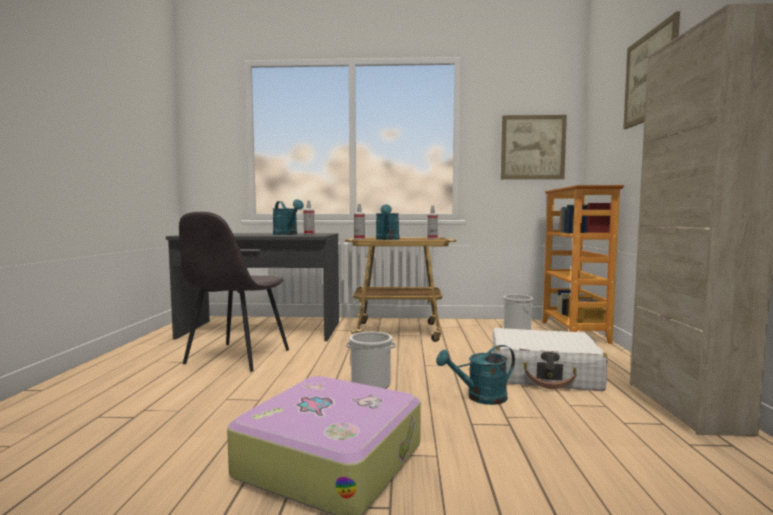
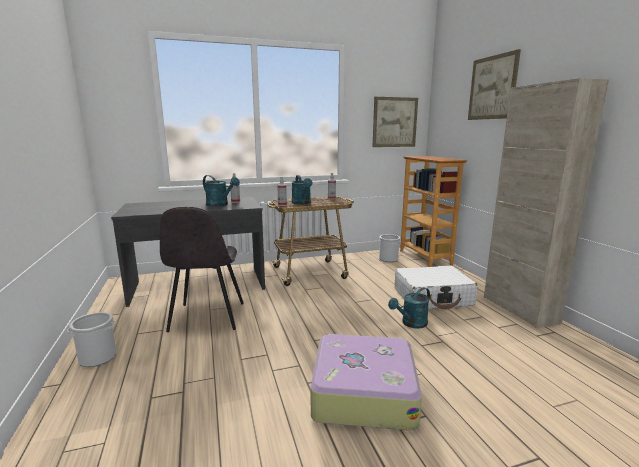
camera: 20 degrees left, 10 degrees up
bucket [346,332,396,389] -> bucket moved to [67,312,117,367]

